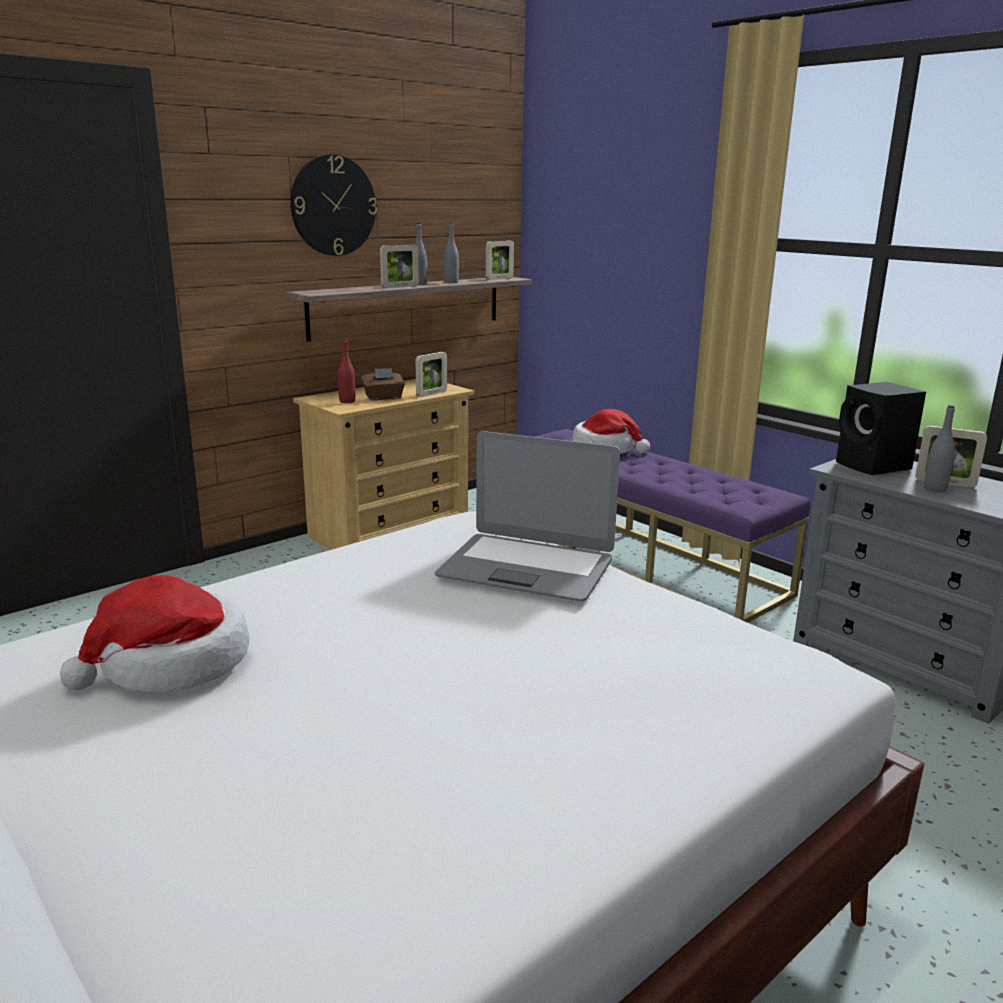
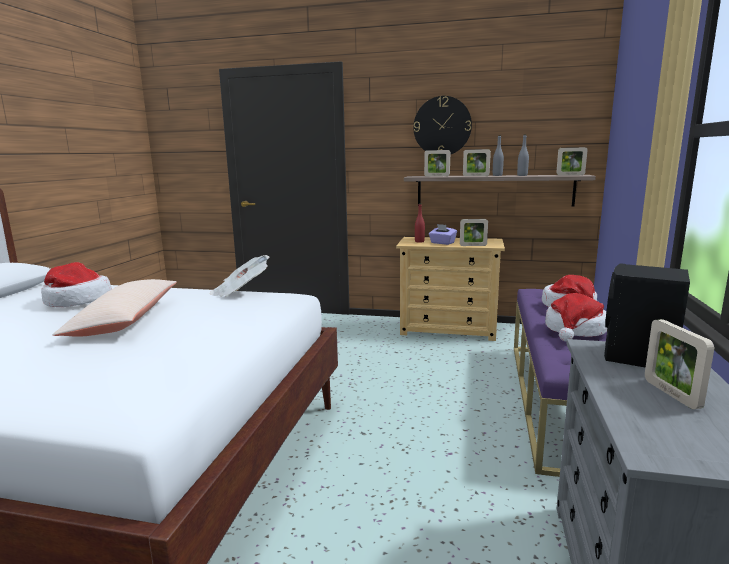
camera: 55 degrees right, 5 degrees down
brown tissue box [361,368,405,400] -> purple tissue box [429,224,457,245]
laptop [435,431,620,602] -> none
grey bottle [924,405,955,492] -> none
none -> beige pillow [53,279,177,337]
none -> newspaper [210,255,270,297]
none -> picture frame [424,150,450,176]
none -> hat [545,293,607,342]

